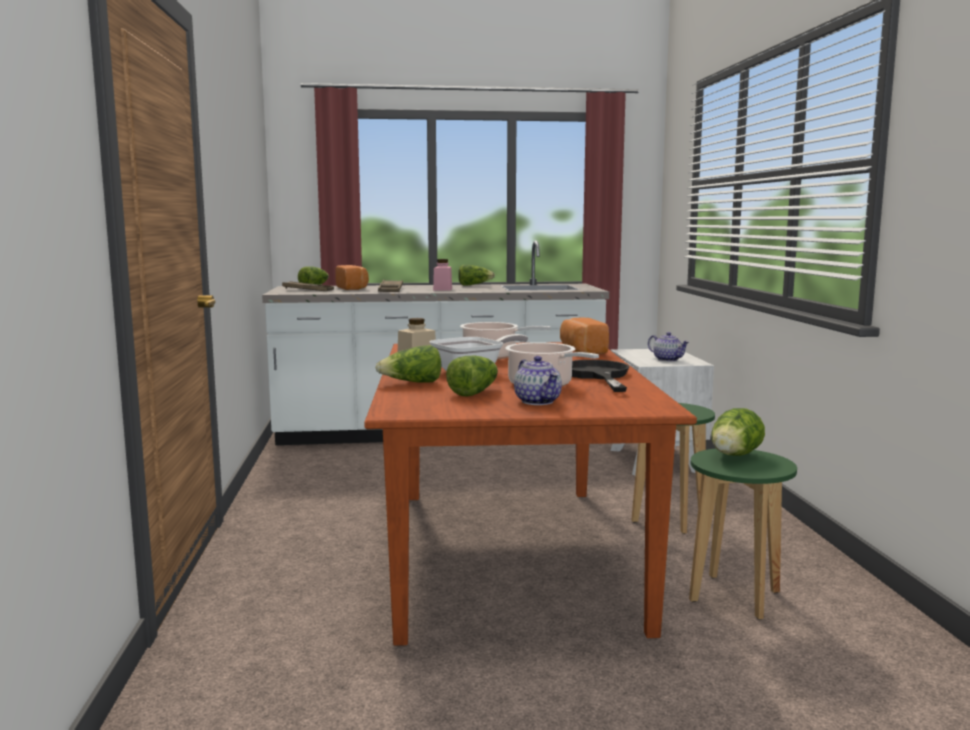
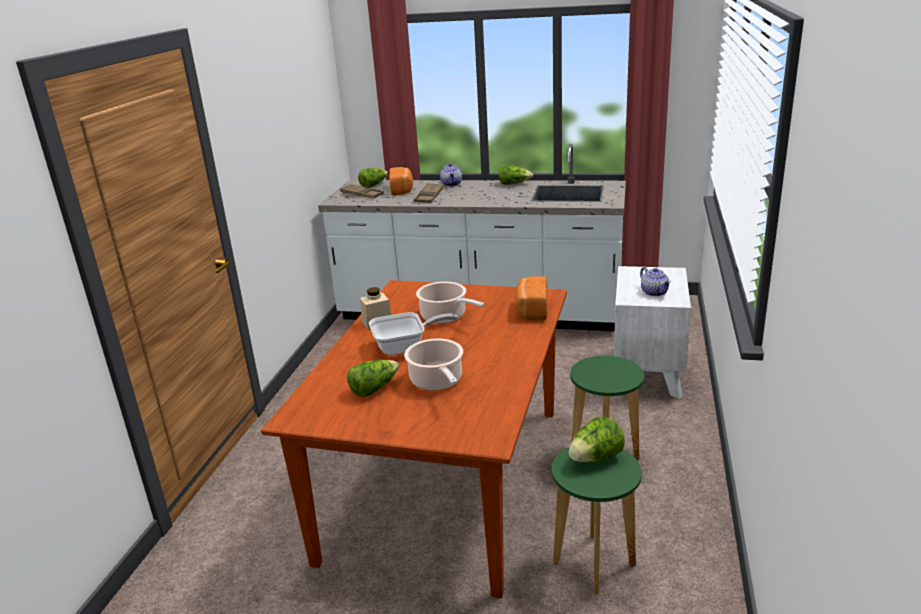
camera: 20 degrees right, 15 degrees up
lettuce [376,345,441,383] -> none
pink jar [433,259,452,291] -> none
teapot [514,356,562,405] -> teapot moved to [440,163,462,186]
black frying pan [572,360,629,392] -> none

